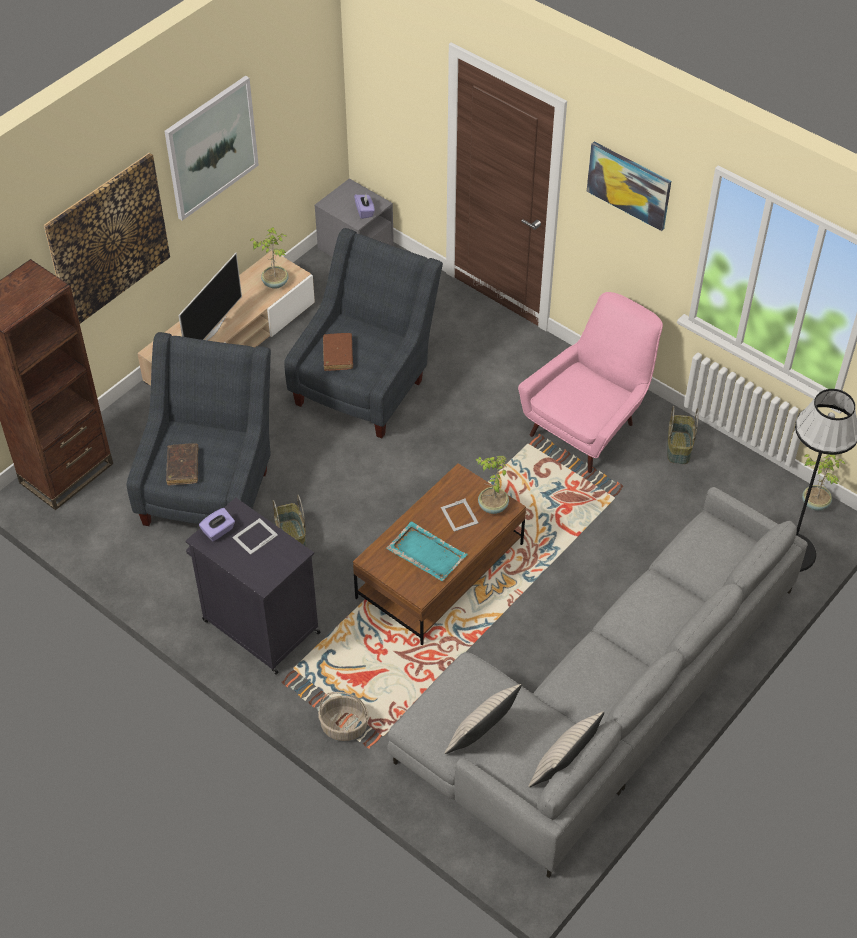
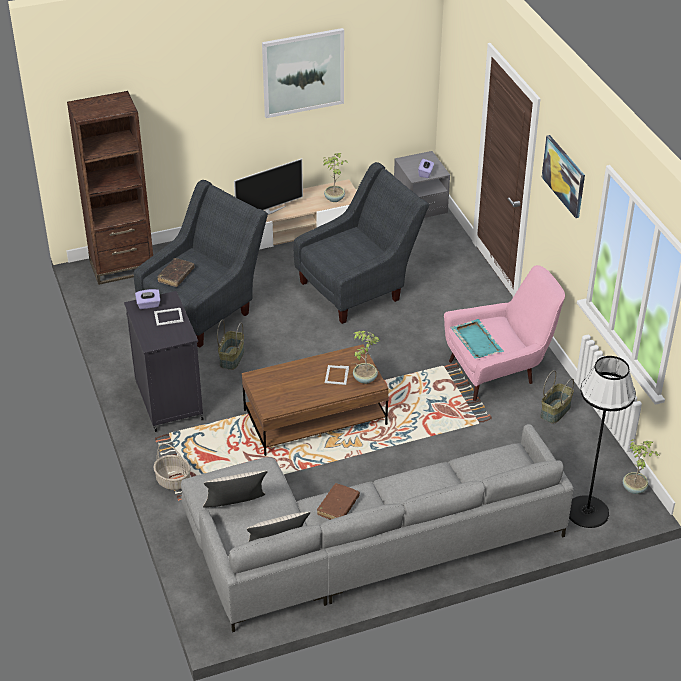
camera: 30 degrees right, 10 degrees down
picture [44,153,170,323] -> none
brown book [323,333,353,371] -> brown book moved to [317,483,360,520]
turquoise tray [386,521,468,581] -> turquoise tray moved to [450,319,504,359]

